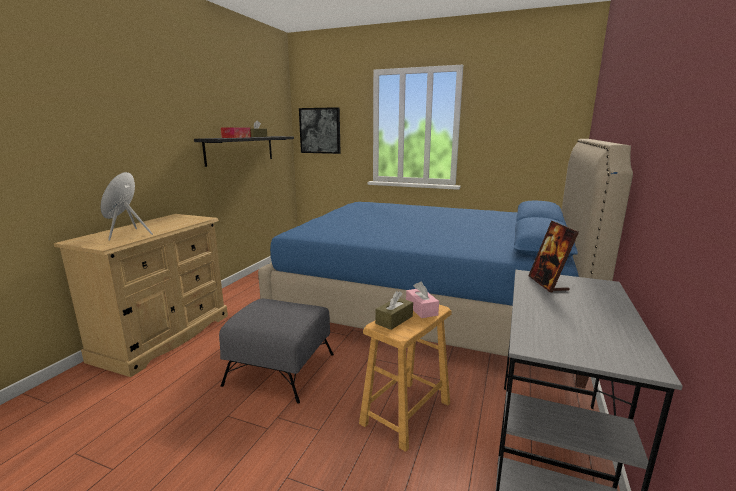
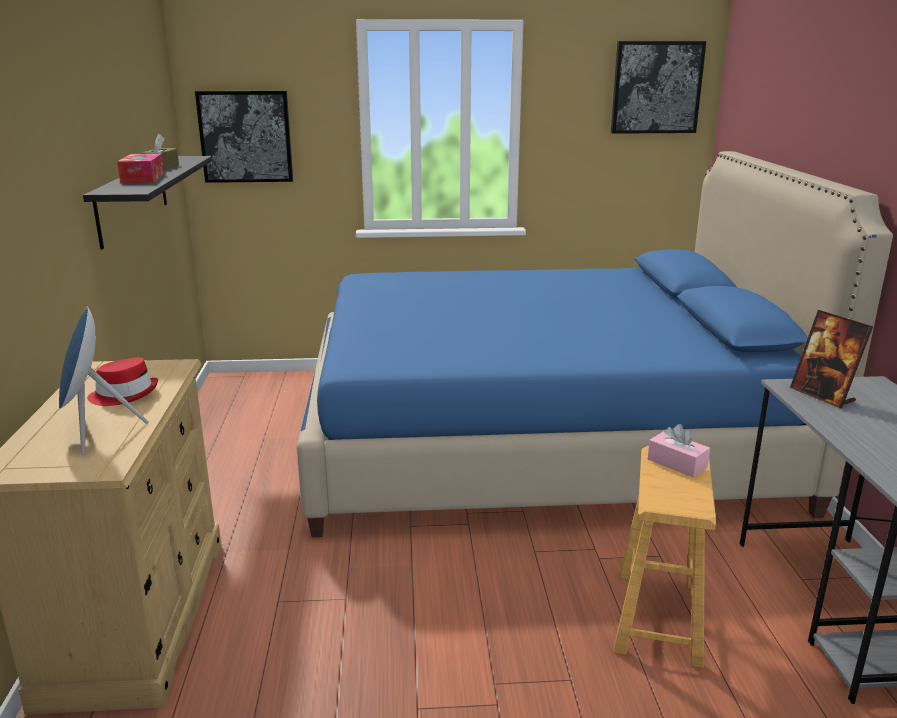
camera: 25 degrees left, 5 degrees up
grey ottoman [219,299,334,403] -> none
brown tissue box [375,291,413,330] -> none
none -> red hat [87,357,158,406]
none -> picture [611,41,706,134]

